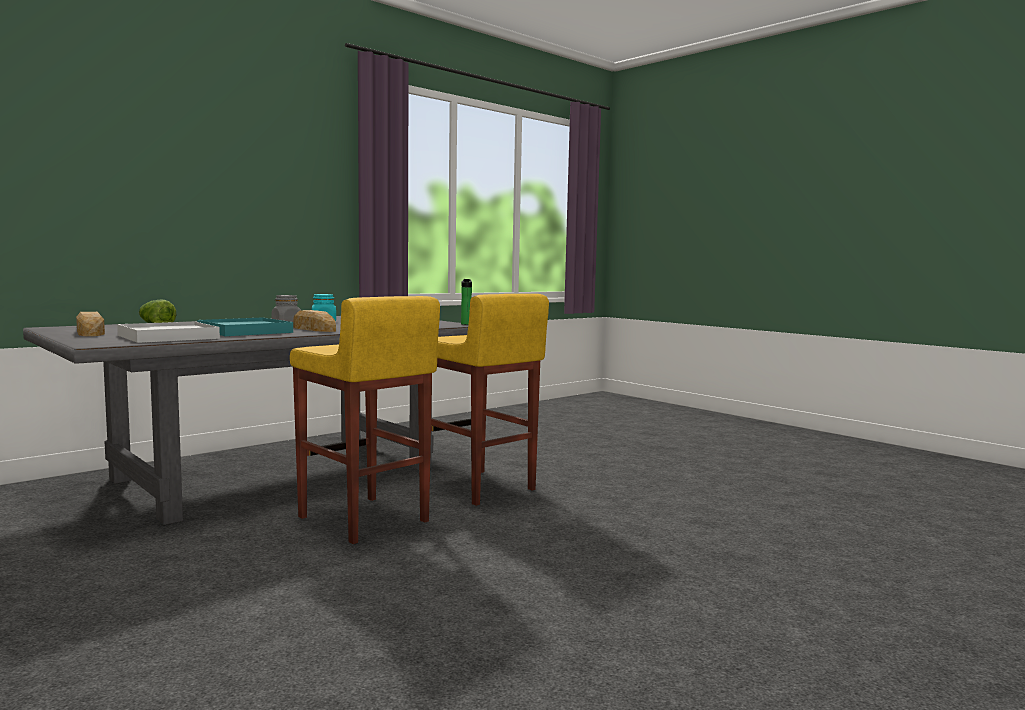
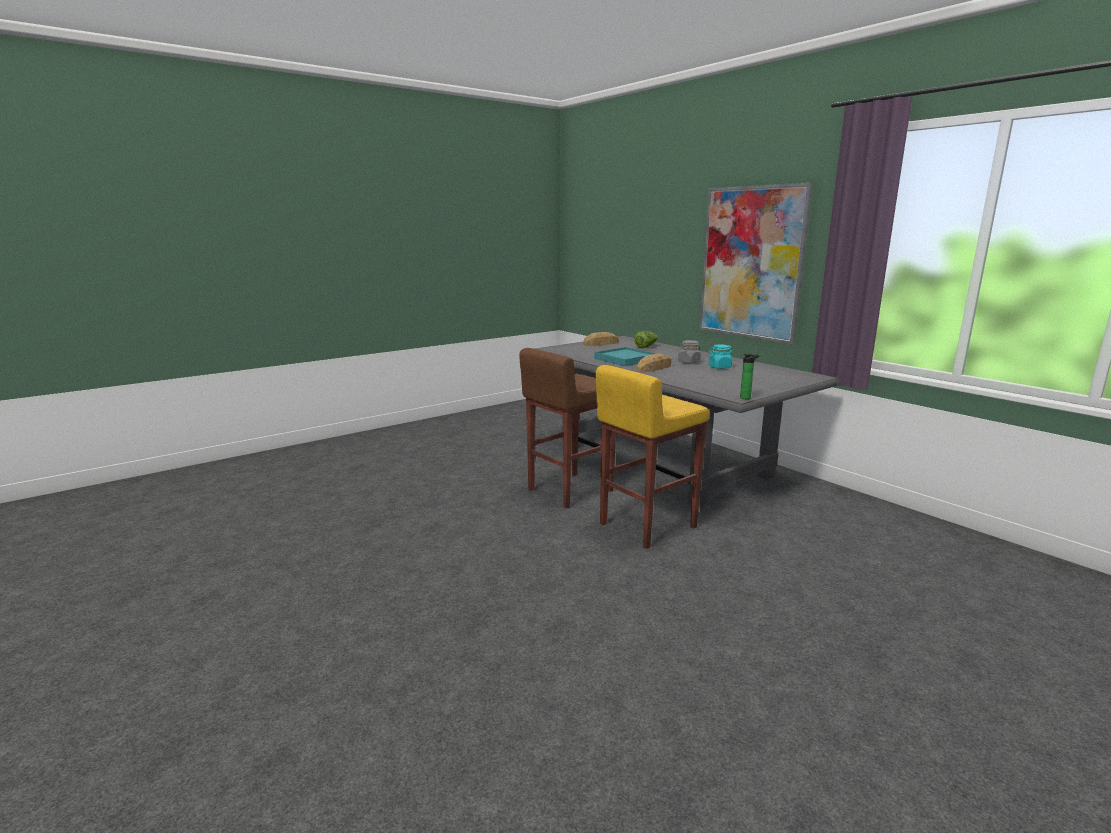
camera: 95 degrees right, 10 degrees up
white tray [117,321,220,343] -> none
yellow stool [290,296,440,544] -> brown stool [519,348,616,508]
none -> picture [699,183,813,344]

